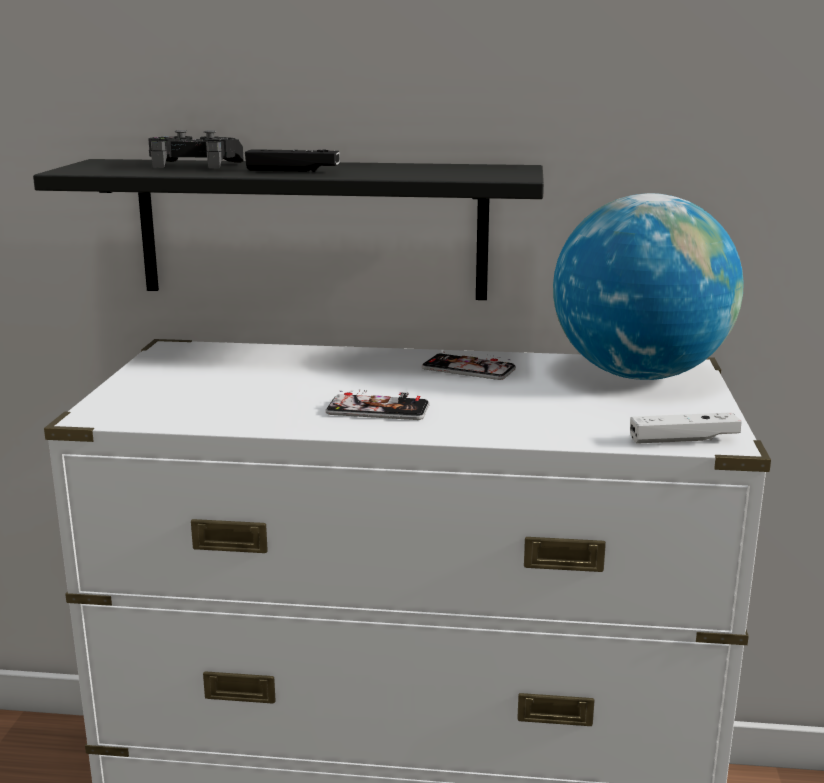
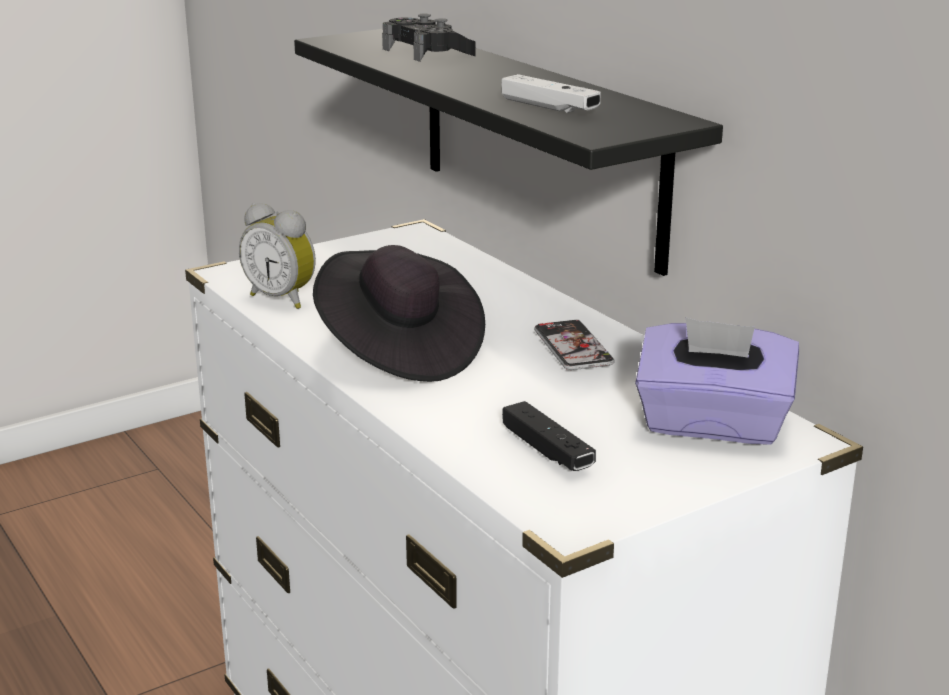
camera: 50 degrees right, 5 degrees up
black game controller [245,149,340,172] -> black game controller moved to [502,401,596,471]
phone [325,389,430,420] -> black hat [313,245,485,382]
globe [553,193,744,380] -> purple tissue box [635,318,799,445]
white game controller [630,412,742,444] -> white game controller moved to [502,74,601,113]
none -> alarm clock [239,203,316,309]

